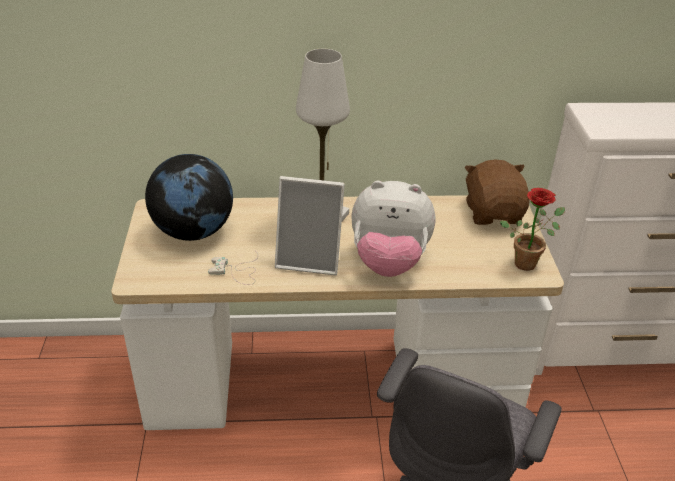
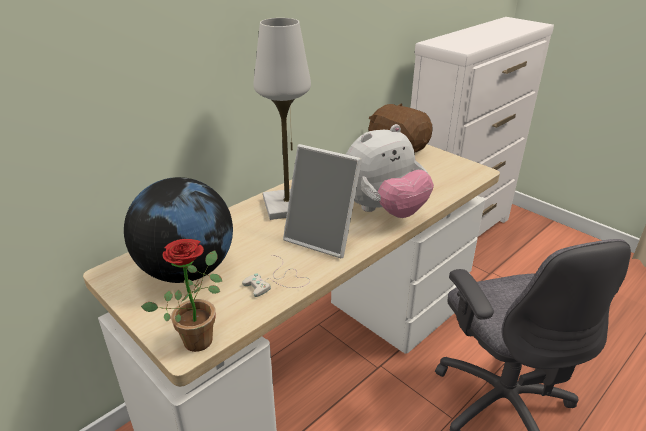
camera: 40 degrees left, 5 degrees down
picture frame [275,176,345,275] -> picture frame turned 60 degrees clockwise [283,144,362,258]
potted plant [500,188,565,271] -> potted plant moved to [141,239,222,352]

